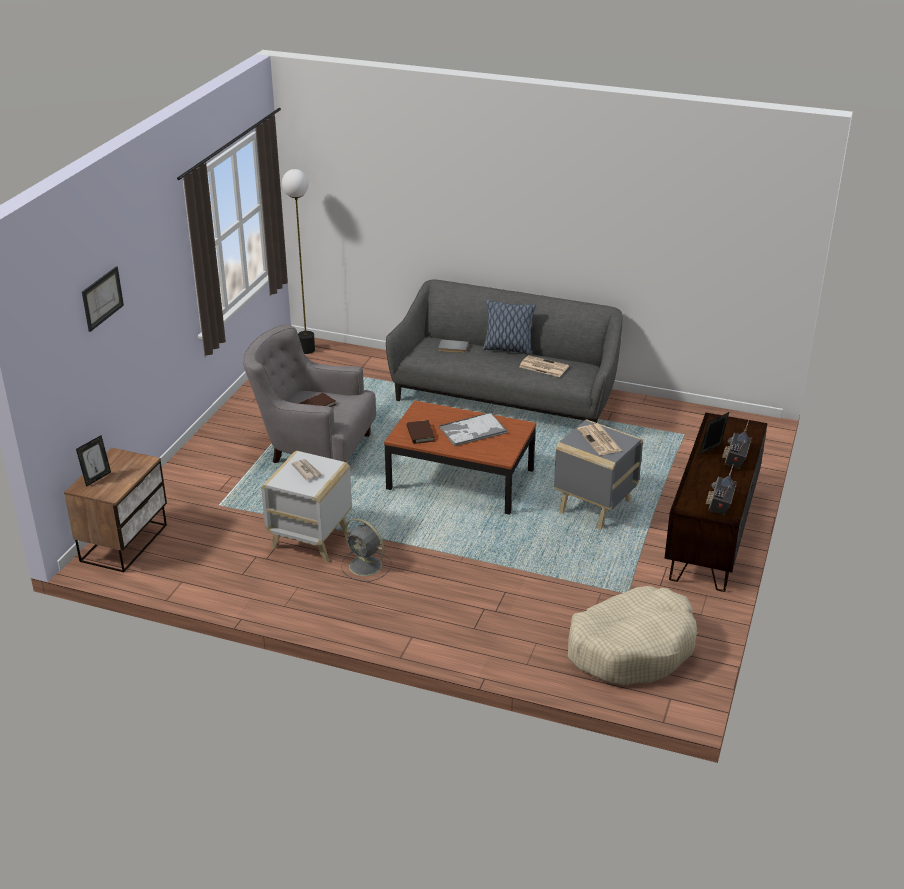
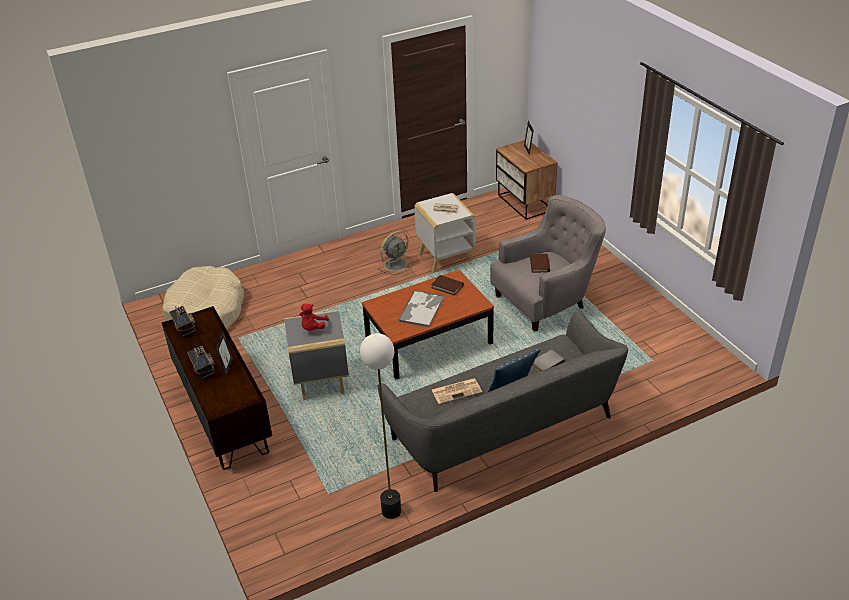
camera: 135 degrees right, 5 degrees up
picture [82,266,124,332] -> none
floor lamp [282,169,315,354] -> floor lamp moved to [360,333,401,519]
grey fan [341,518,392,582] -> grey fan turned 150 degrees clockwise [378,231,413,274]
newspaper [578,424,622,455] -> red plush toy [299,303,329,331]

